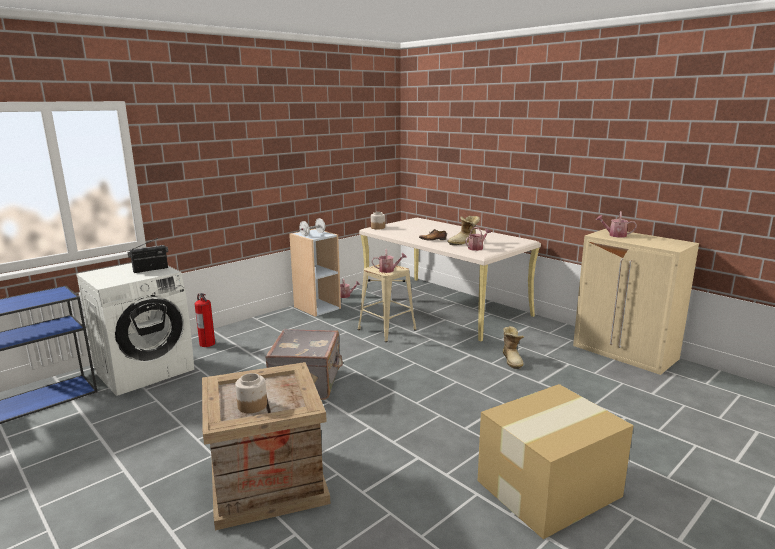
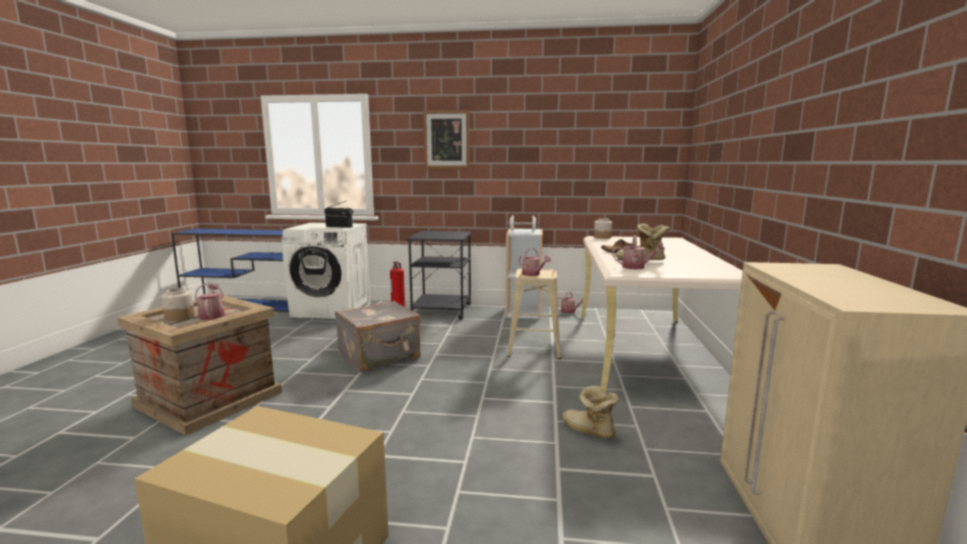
camera: 50 degrees right, 5 degrees down
boot [503,326,524,369] -> boot turned 90 degrees clockwise [562,385,620,438]
watering can [596,211,637,238] -> watering can moved to [195,283,225,320]
none -> black cart [407,231,472,320]
none -> picture [423,110,470,169]

